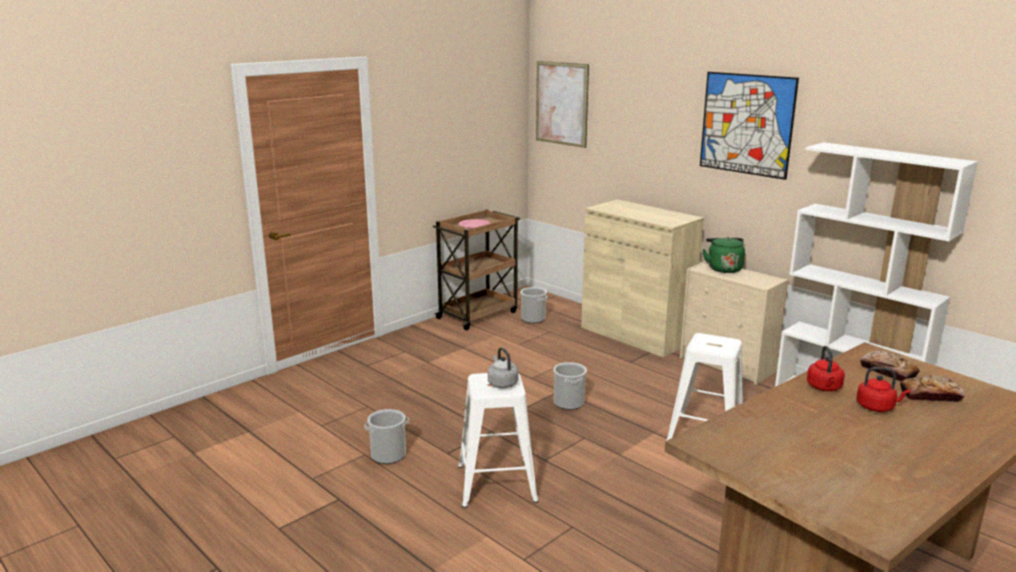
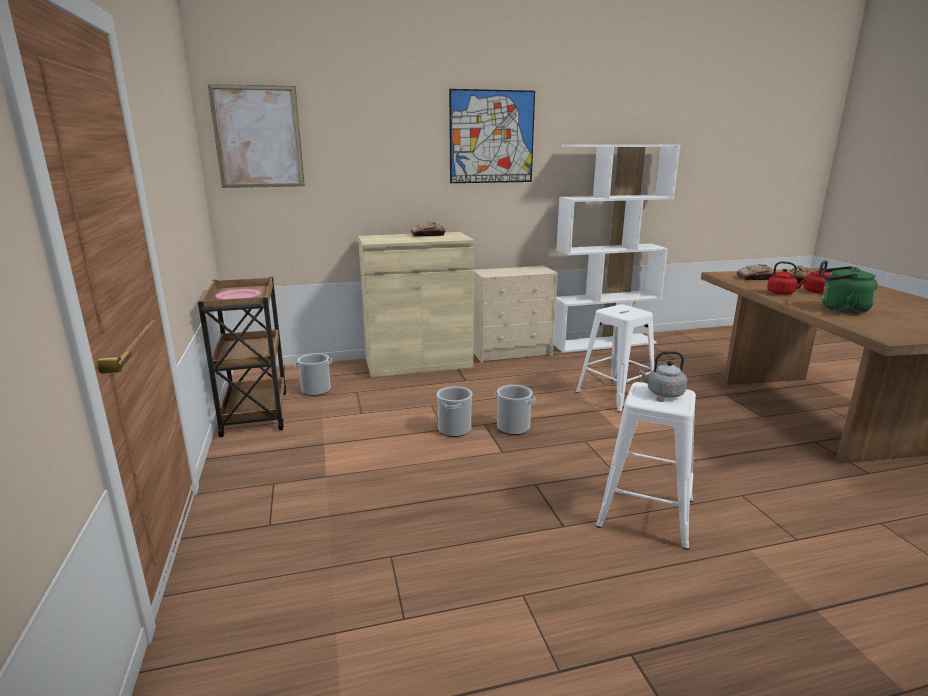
camera: 60 degrees left, 0 degrees up
bucket [364,409,409,464] -> bucket moved to [437,386,473,437]
green kettle [703,237,745,273] -> green kettle moved to [822,266,878,313]
none -> bread [411,222,445,237]

